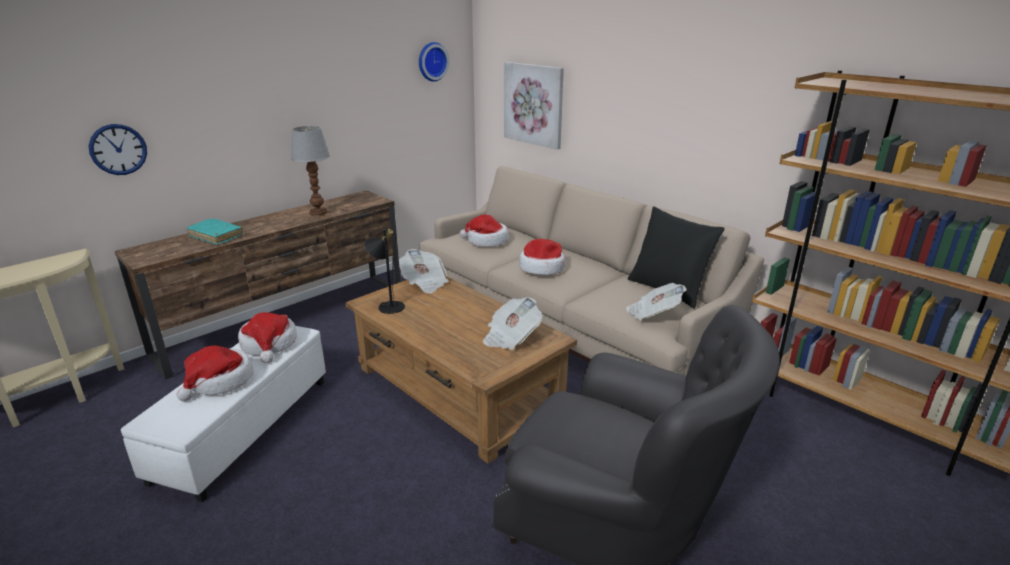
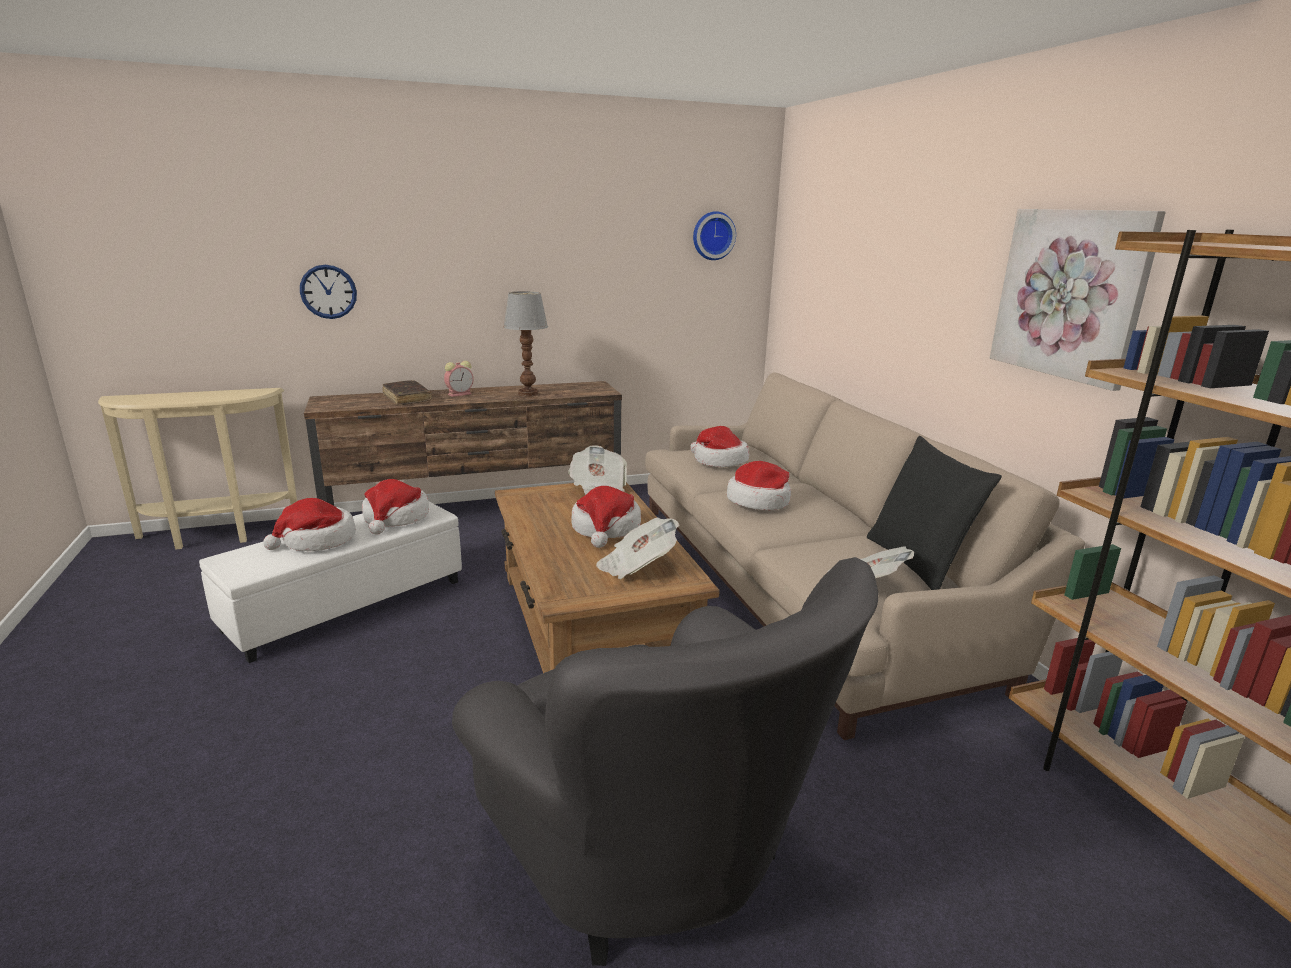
camera: 25 degrees right, 5 degrees down
turquoise book [187,218,243,245] -> brown book [382,380,432,405]
black table lamp [364,229,405,314] -> none
picture [504,62,564,150] -> picture moved to [990,209,1166,391]
none -> alarm clock [444,361,474,397]
none -> hat [572,486,641,548]

